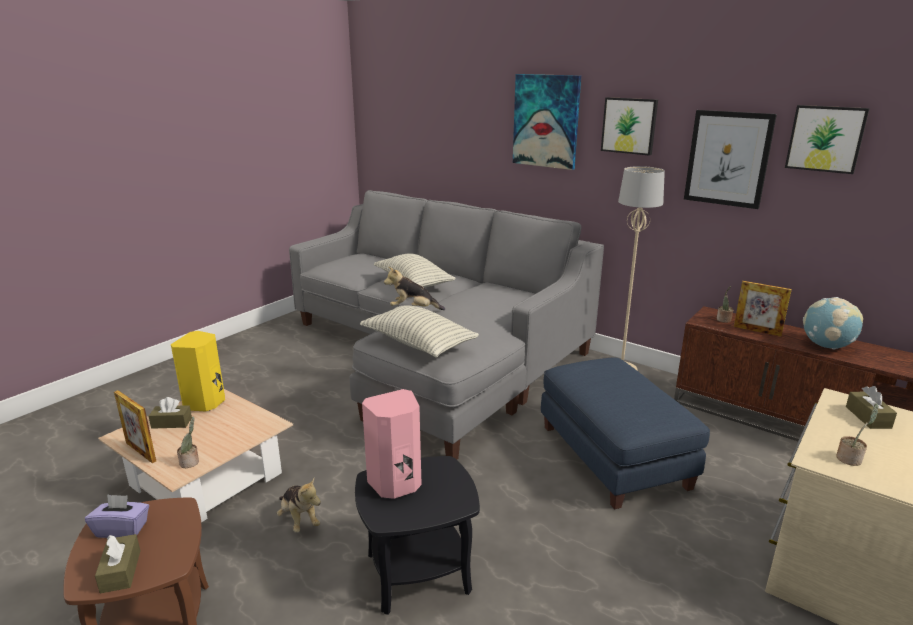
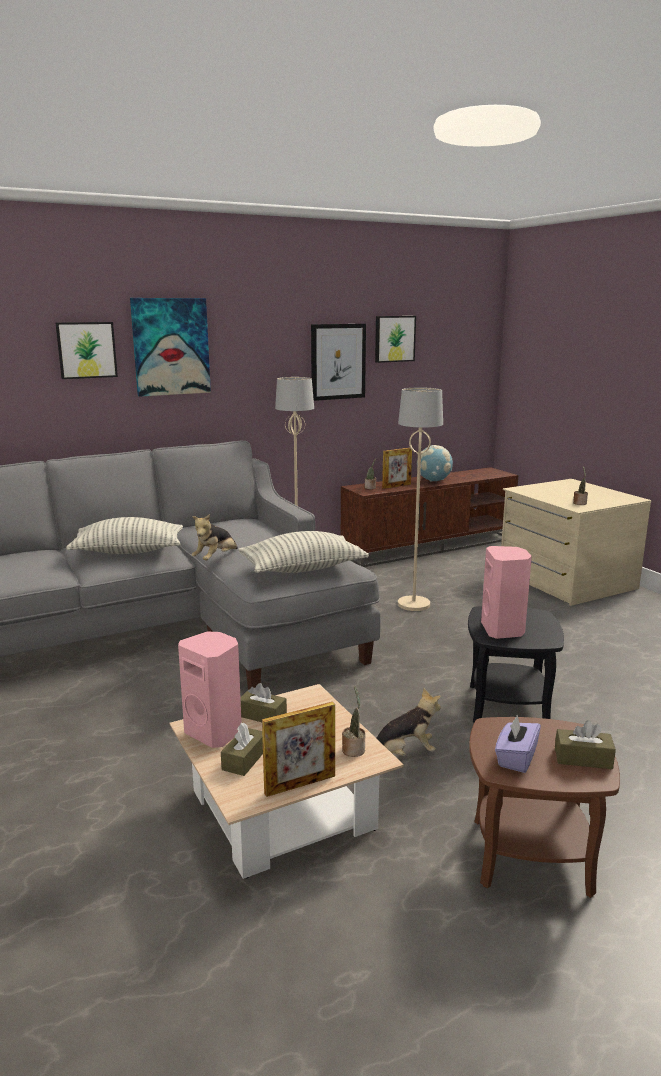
camera: 65 degrees left, 5 degrees down
yellow speaker [171,331,225,411] -> pink speaker [178,632,242,748]
blue ottoman [541,358,710,509] -> beige floor lamp [398,387,443,611]
picture [601,97,658,156] -> picture moved to [56,322,118,379]
brown tissue box [846,386,897,429] -> brown tissue box moved to [240,683,287,722]

